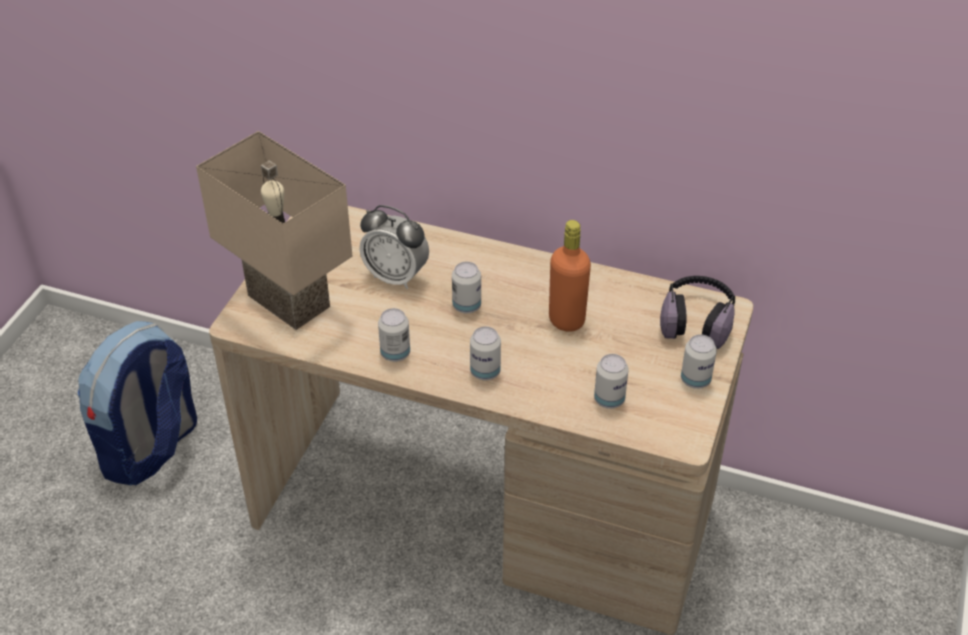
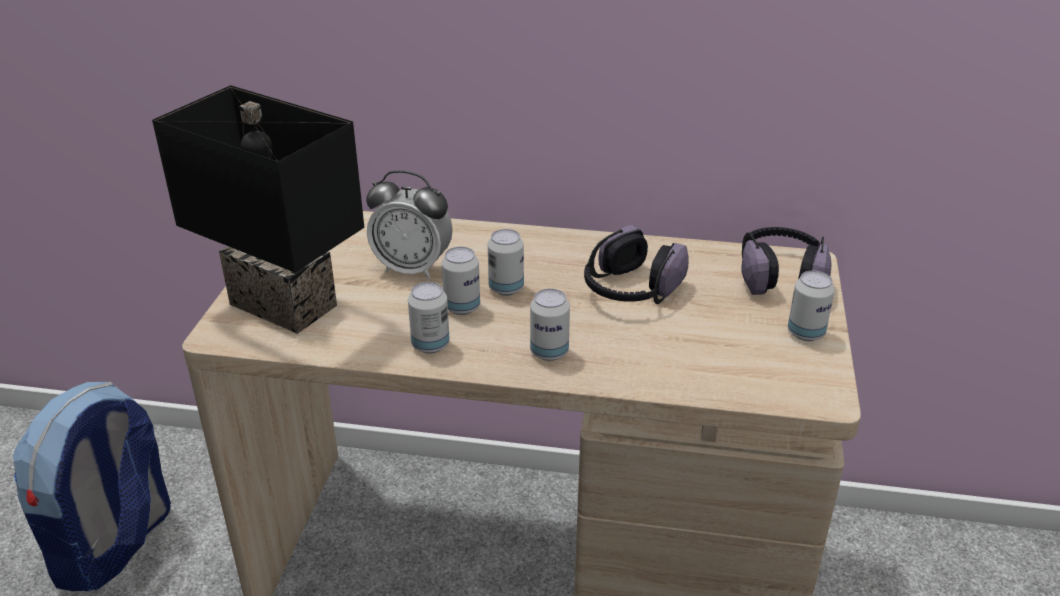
camera: 10 degrees left, 10 degrees down
beige table lamp [196,131,352,330] -> black table lamp [152,85,364,334]
orange bottle [549,220,591,332] -> headphones [584,225,689,304]
can [594,354,629,409] -> can moved to [442,247,480,315]

